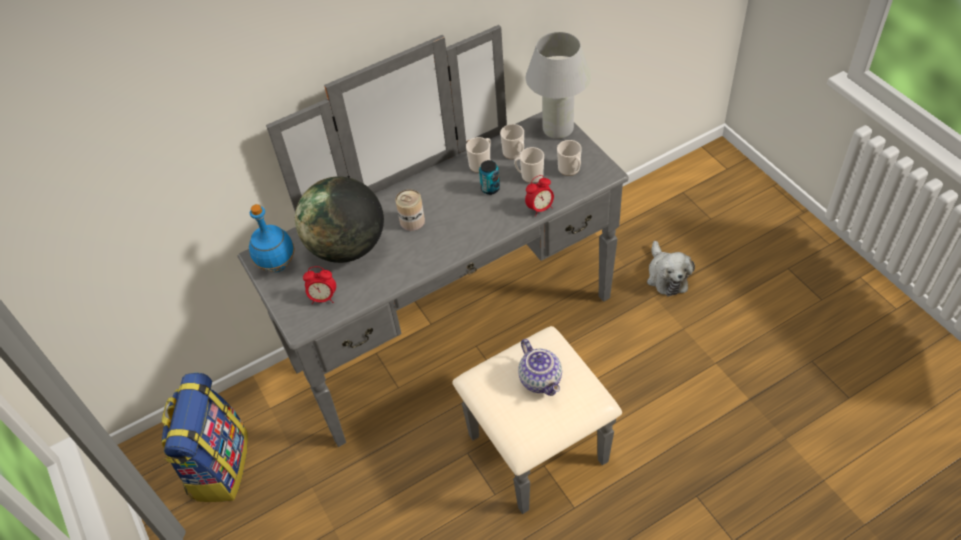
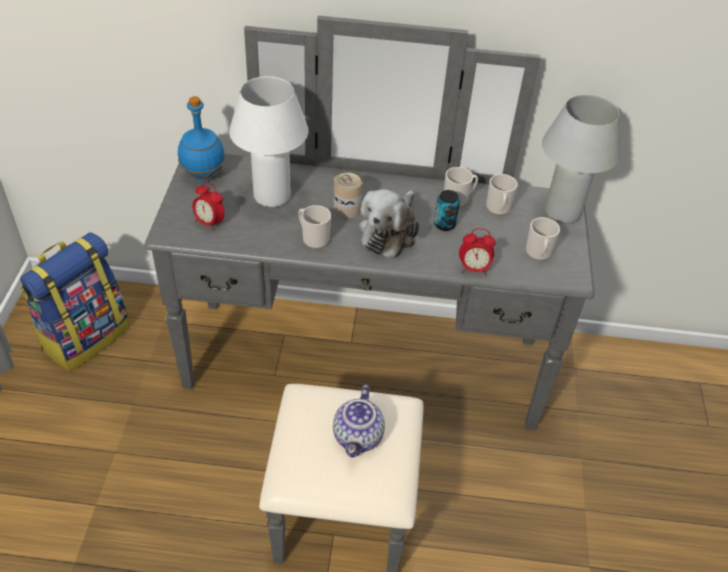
camera: 30 degrees right, 5 degrees down
globe [295,176,384,263] -> white table lamp [229,76,308,207]
mug [514,147,544,183] -> mug moved to [299,205,331,249]
plush toy [647,241,695,296] -> plush toy moved to [359,189,420,259]

